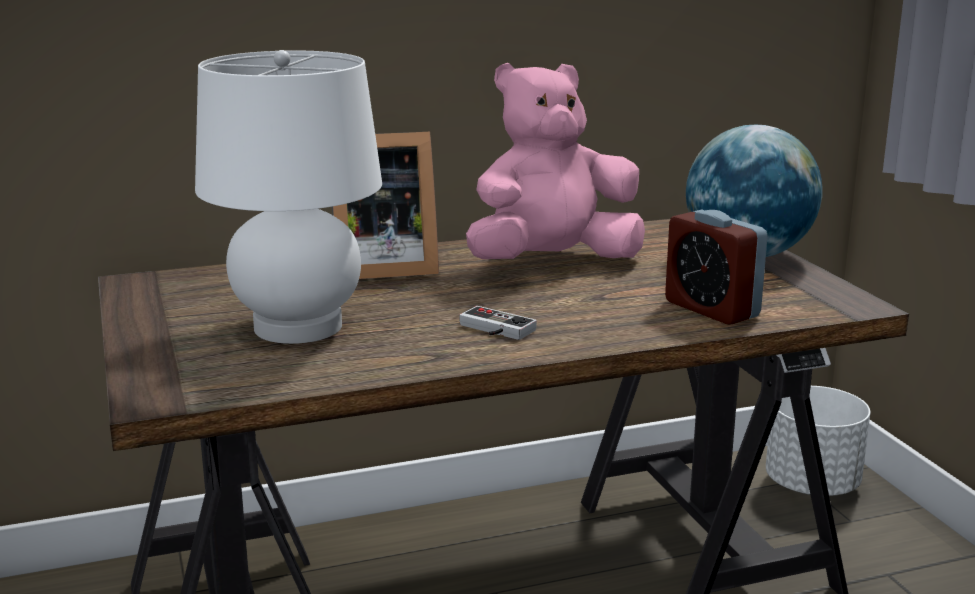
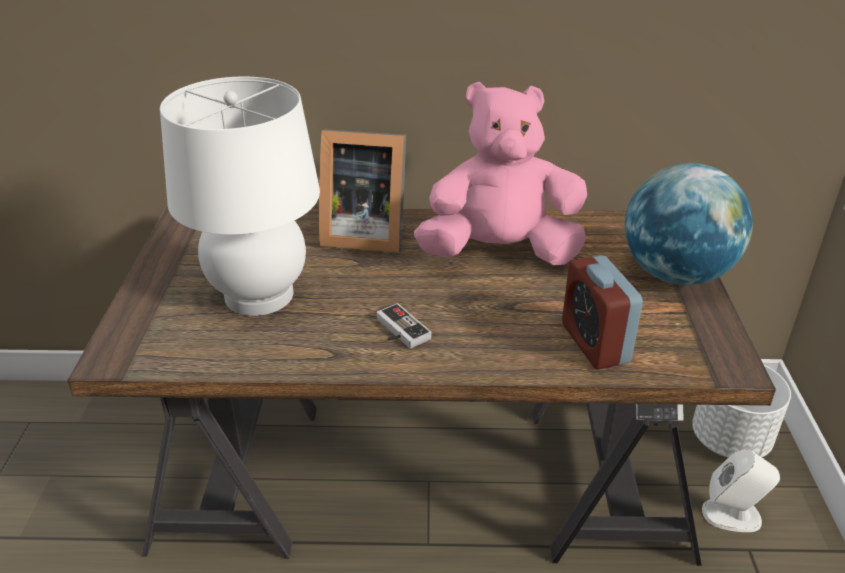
camera: 20 degrees right, 15 degrees up
none -> white speaker [702,449,780,532]

